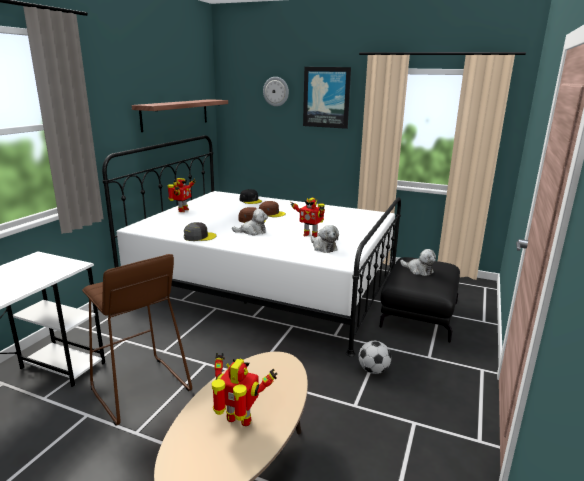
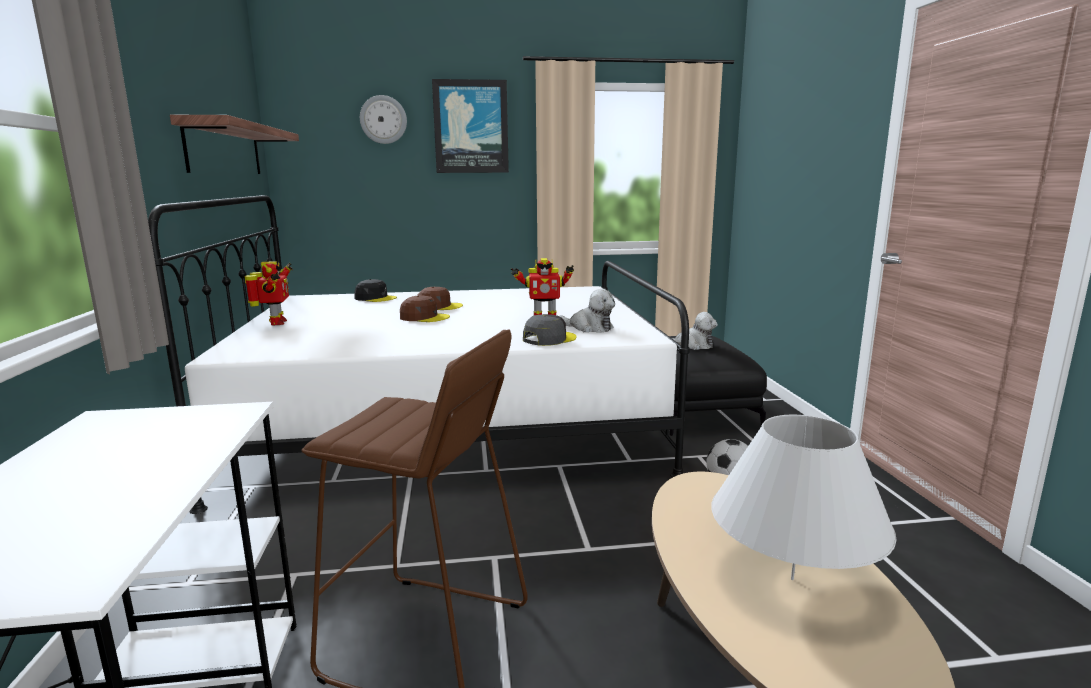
camera: 30 degrees left, 5 degrees down
grey cap [184,222,216,241] -> grey cap moved to [523,314,576,346]
toy robot [212,353,277,426] -> white table lamp [711,415,896,580]
plush toy [232,209,268,236] -> none

